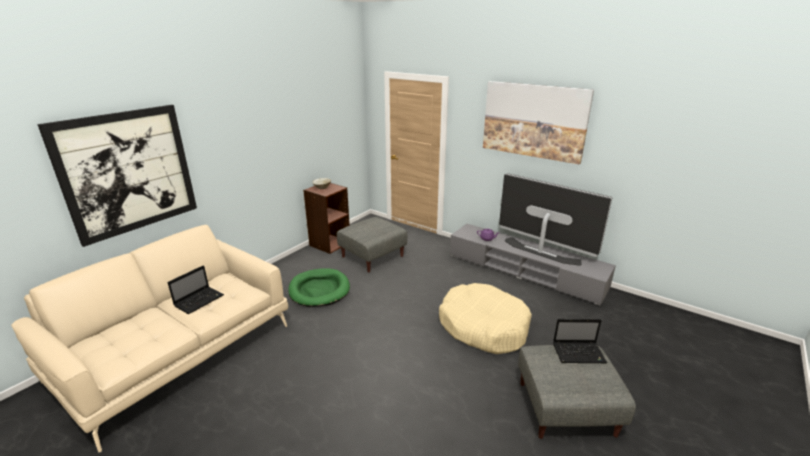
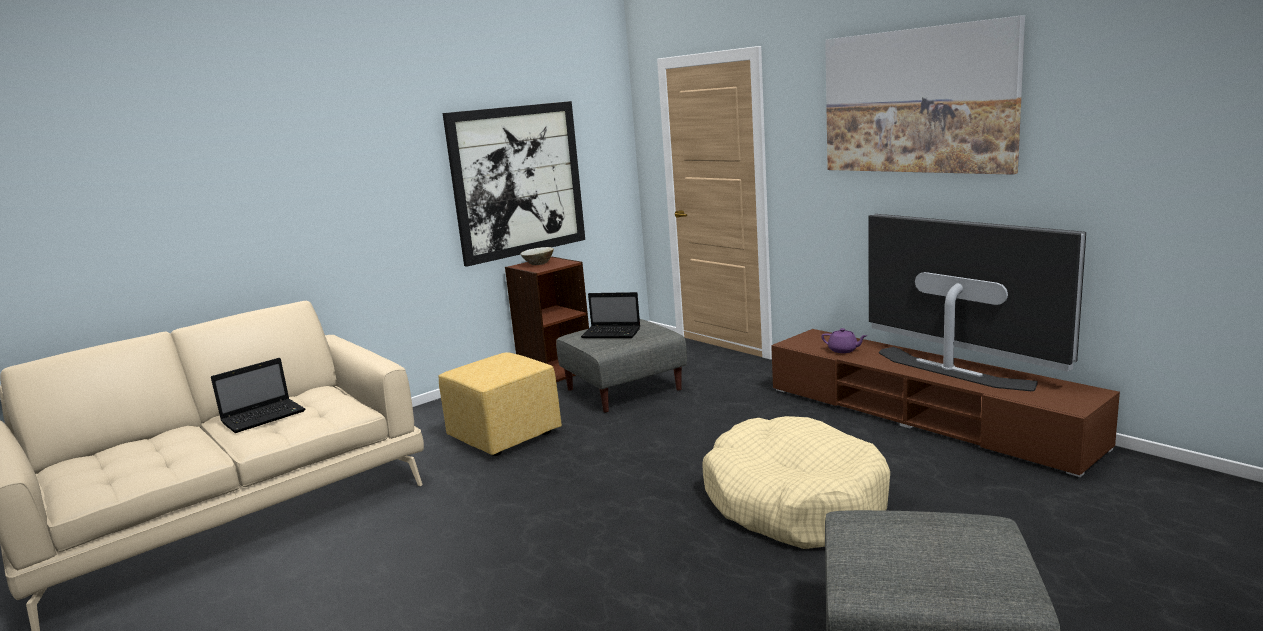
camera: 15 degrees right, 10 degrees down
picture [37,105,197,247] -> picture moved to [442,101,585,267]
green dog bed [288,268,350,307] -> yellow ottoman [438,352,562,456]
grey tv stand [450,224,616,306] -> brown tv stand [771,329,1120,477]
laptop [553,319,607,363] -> laptop moved to [581,292,640,338]

